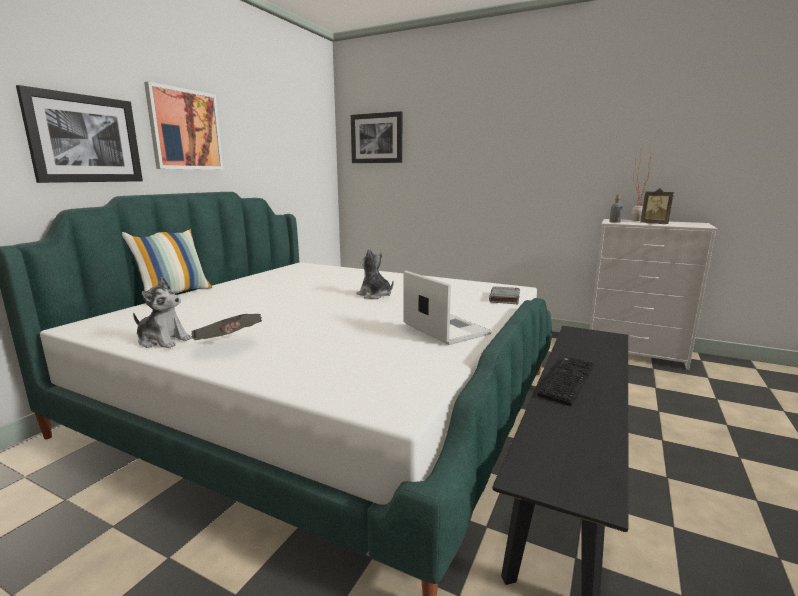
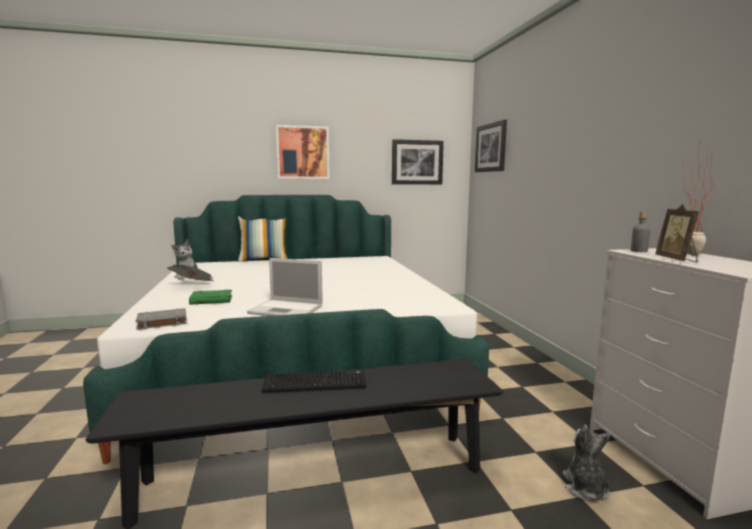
camera: 50 degrees right, 5 degrees down
picture [16,85,143,183] -> picture moved to [392,139,444,185]
plush toy [356,248,394,299] -> plush toy moved to [562,425,610,500]
laptop [403,271,492,345] -> laptop turned 90 degrees clockwise [247,258,323,316]
grey book [489,286,520,304] -> grey book moved to [135,308,187,330]
none -> green book [189,290,232,305]

